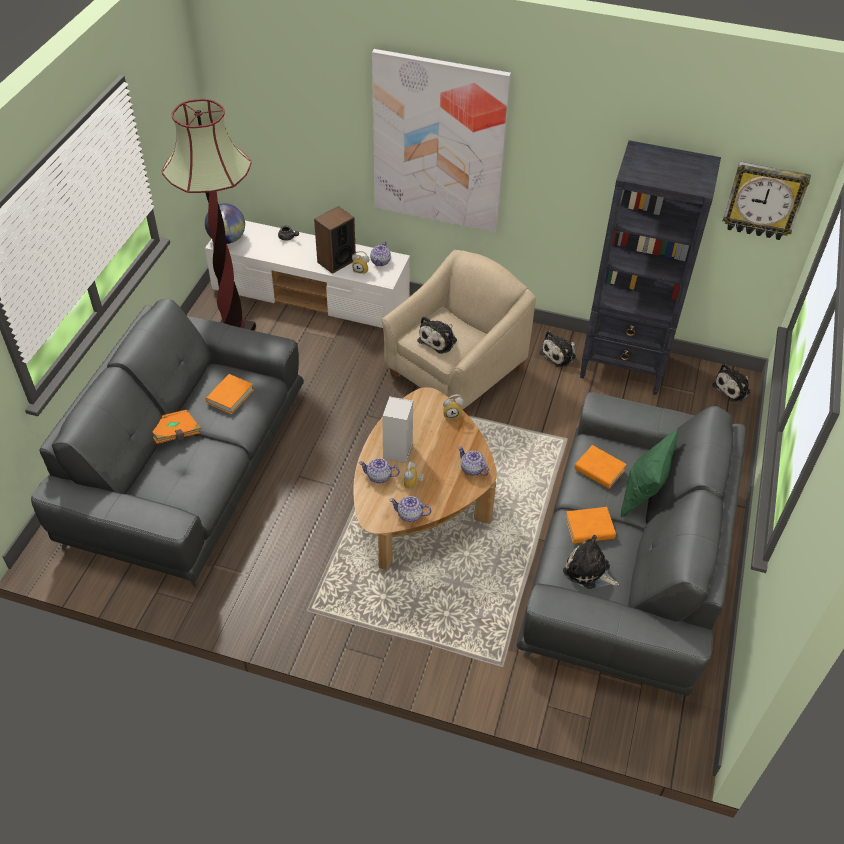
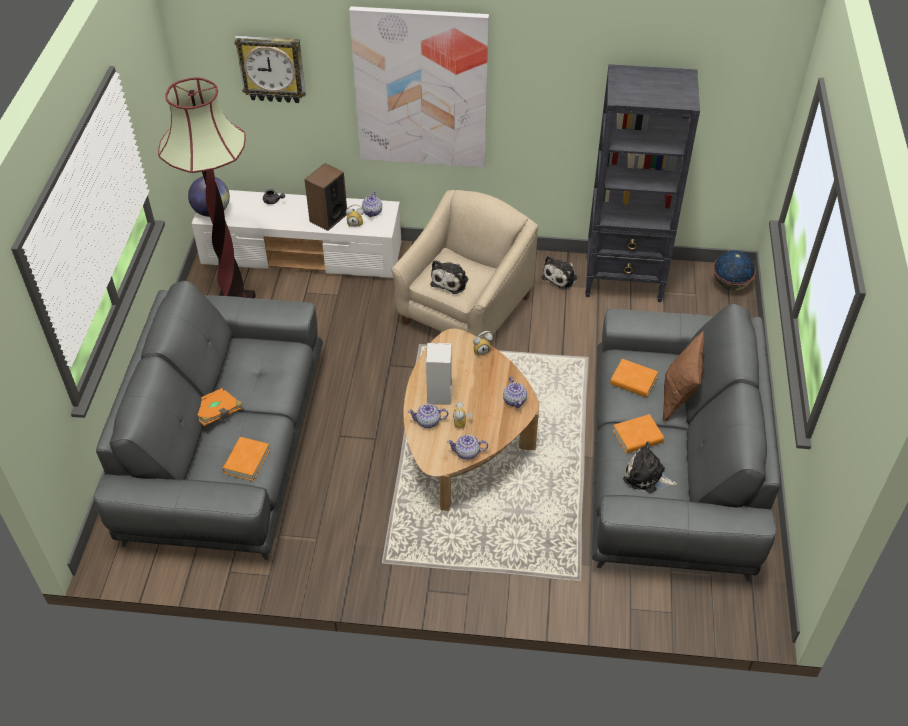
camera: 10 degrees left, 0 degrees up
orange book [206,374,253,414] -> orange book moved to [223,437,270,481]
teapot [458,446,489,476] -> teapot turned 135 degrees counterclockwise [503,377,527,408]
green pillow [620,429,678,517] -> brown pillow [663,331,704,422]
plush toy [712,364,751,402] -> globe [713,250,756,291]
wall clock [722,162,811,240] -> wall clock moved to [235,35,306,103]

